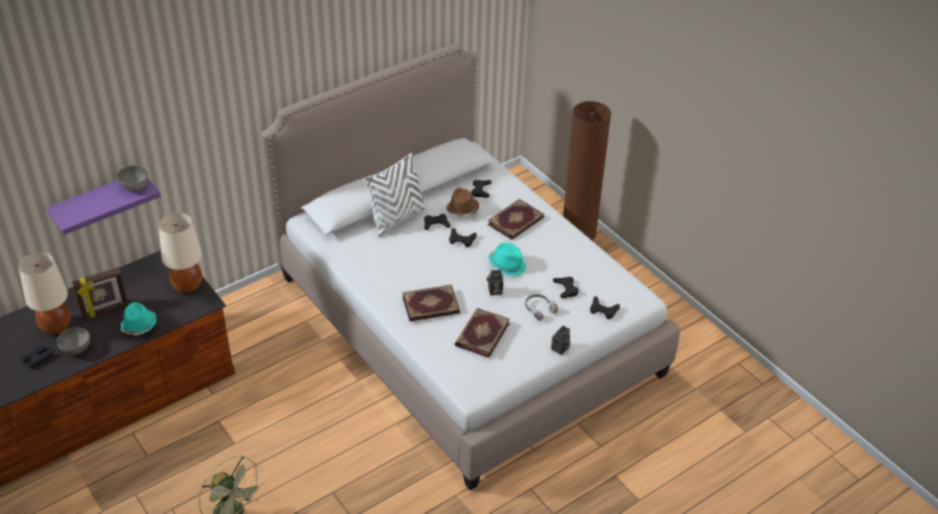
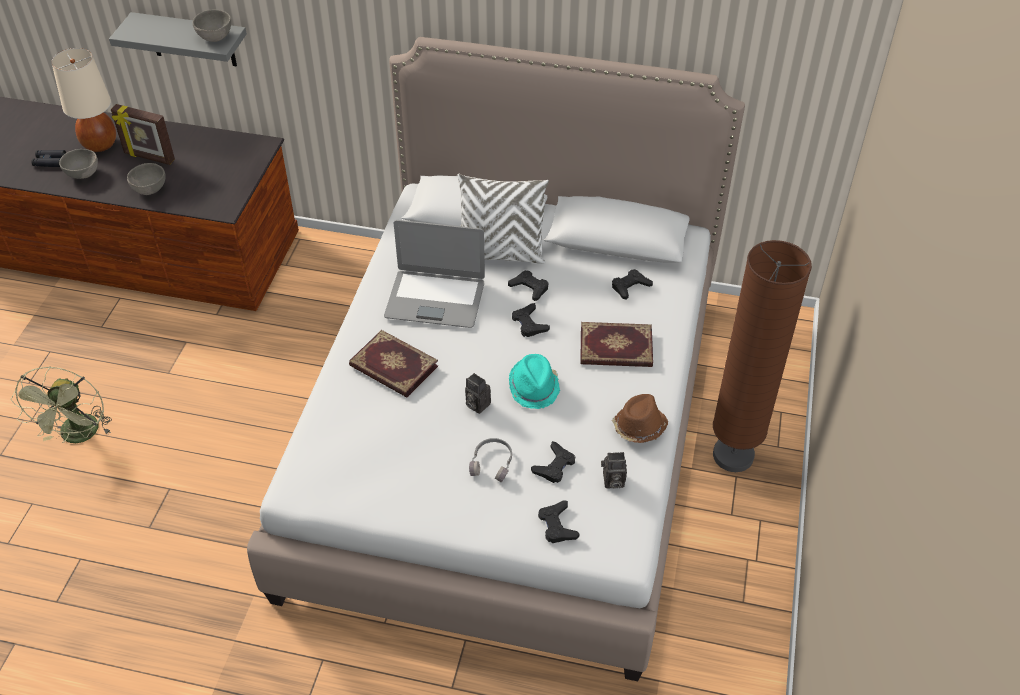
camera: 50 degrees right, 5 degrees up
purple shelf [46,178,161,235] -> grey shelf [109,12,247,66]
turquoise hat [121,302,157,335] -> grey bowl [127,163,166,195]
beige table lamp [159,212,202,293] -> none
brown hat [446,188,479,216] -> brown hat moved to [612,394,668,443]
book [455,308,510,358] -> none
camera [551,326,570,355] -> camera moved to [601,452,627,488]
none -> laptop [384,220,485,328]

